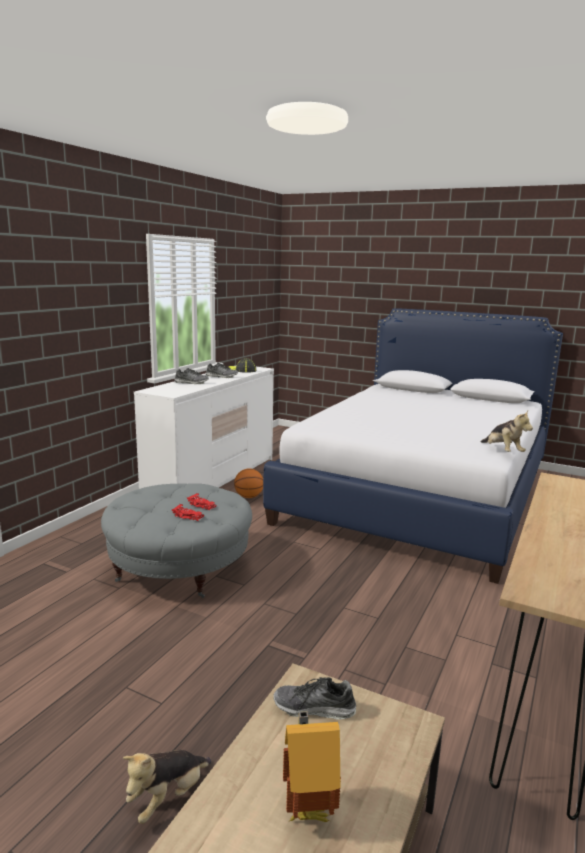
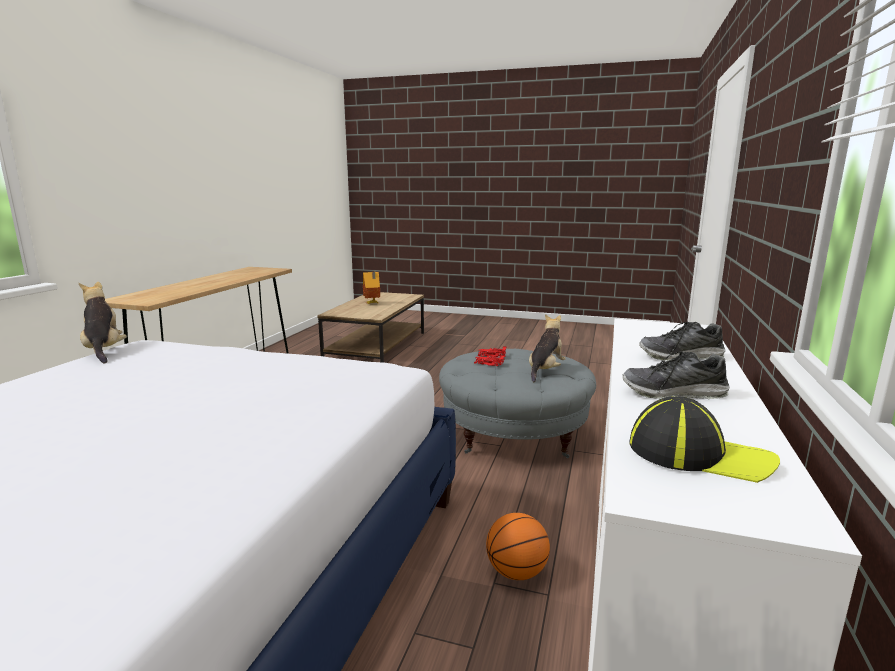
camera: 170 degrees right, 0 degrees up
plush toy [123,750,211,824] -> plush toy moved to [529,314,566,382]
shoe [273,677,356,720] -> none

